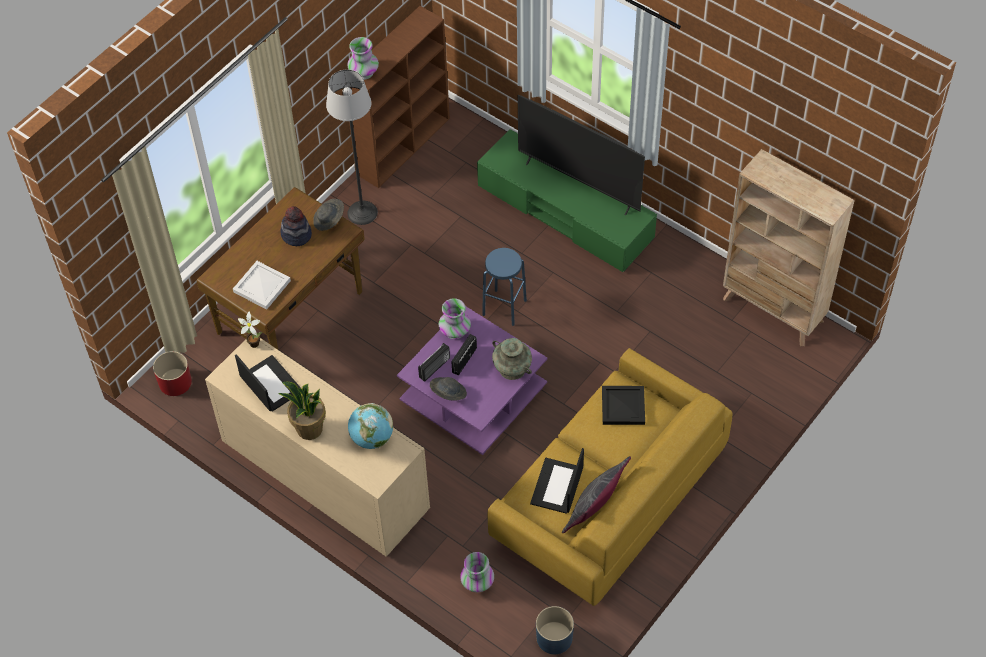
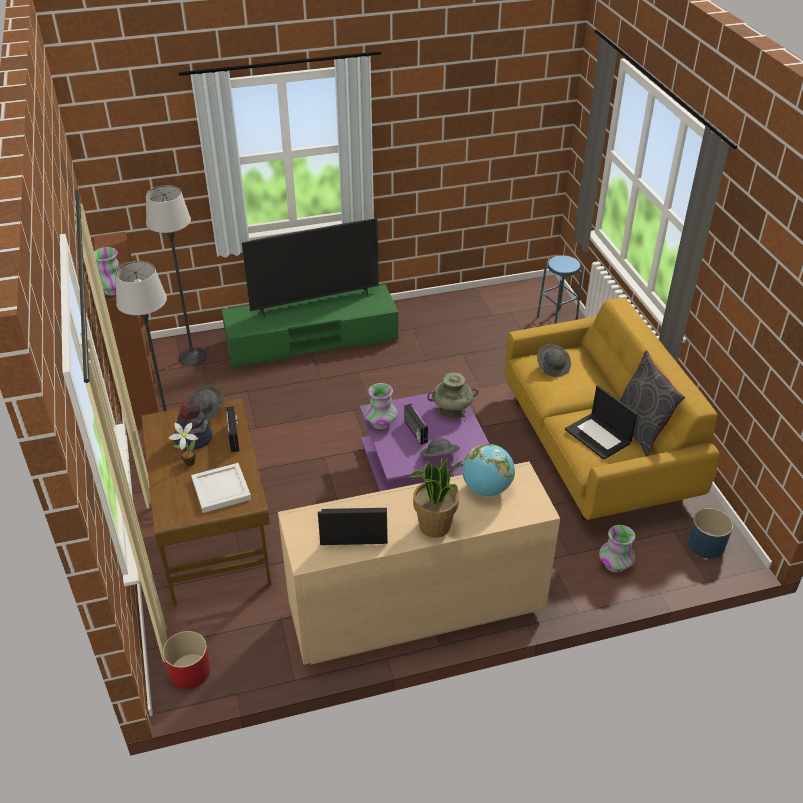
camera: 55 degrees left, 15 degrees down
potted plant [238,312,262,348] -> potted plant moved to [168,422,198,466]
radio [418,343,450,382] -> radio moved to [226,406,239,452]
blue stool [482,248,527,326] -> blue stool moved to [537,255,582,324]
black tray [602,386,645,425] -> grey hat [537,344,571,377]
beige bookcase [723,149,855,347] -> none
none -> floor lamp [146,185,207,366]

